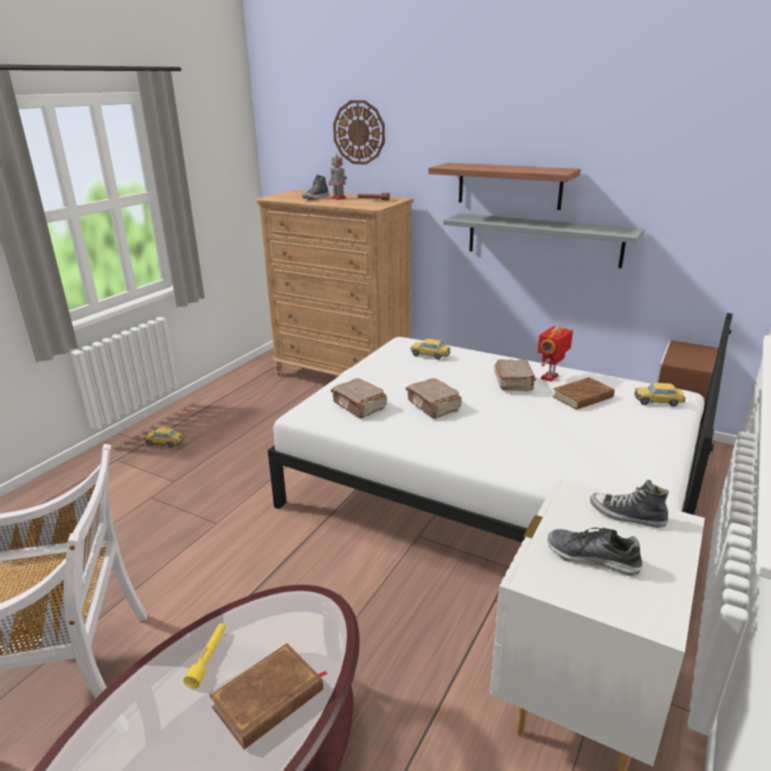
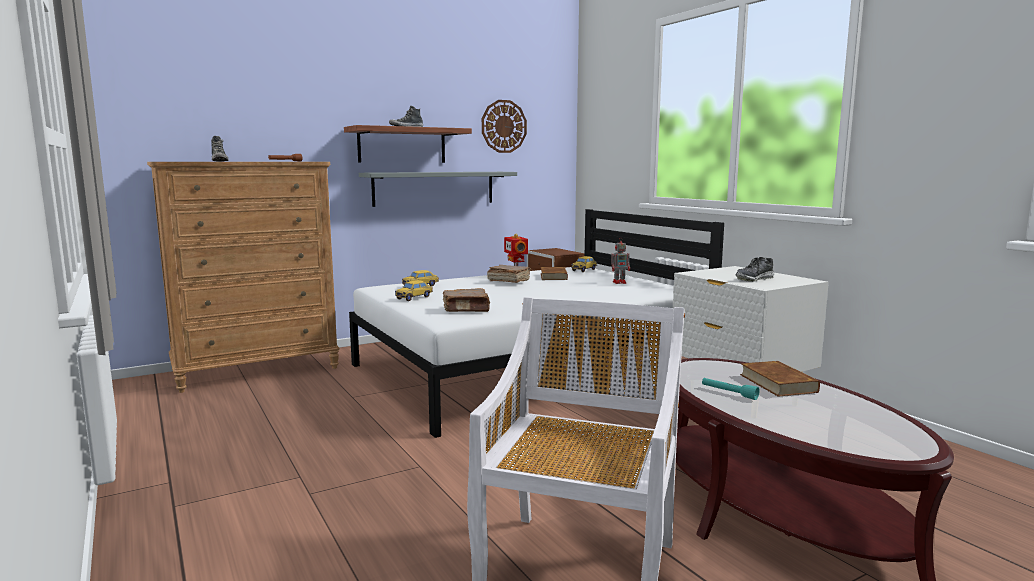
camera: 60 degrees left, 15 degrees down
toy car [144,427,184,447] -> toy car moved to [395,280,433,301]
yellow flashlight [183,623,226,689] -> turquoise flashlight [702,378,760,400]
toy robot [328,151,347,200] -> toy robot moved to [611,239,630,284]
wall clock [333,100,385,165] -> wall clock moved to [482,100,527,153]
brown book [406,378,462,418] -> none
shoe [590,480,669,528] -> shoe moved to [389,106,423,127]

